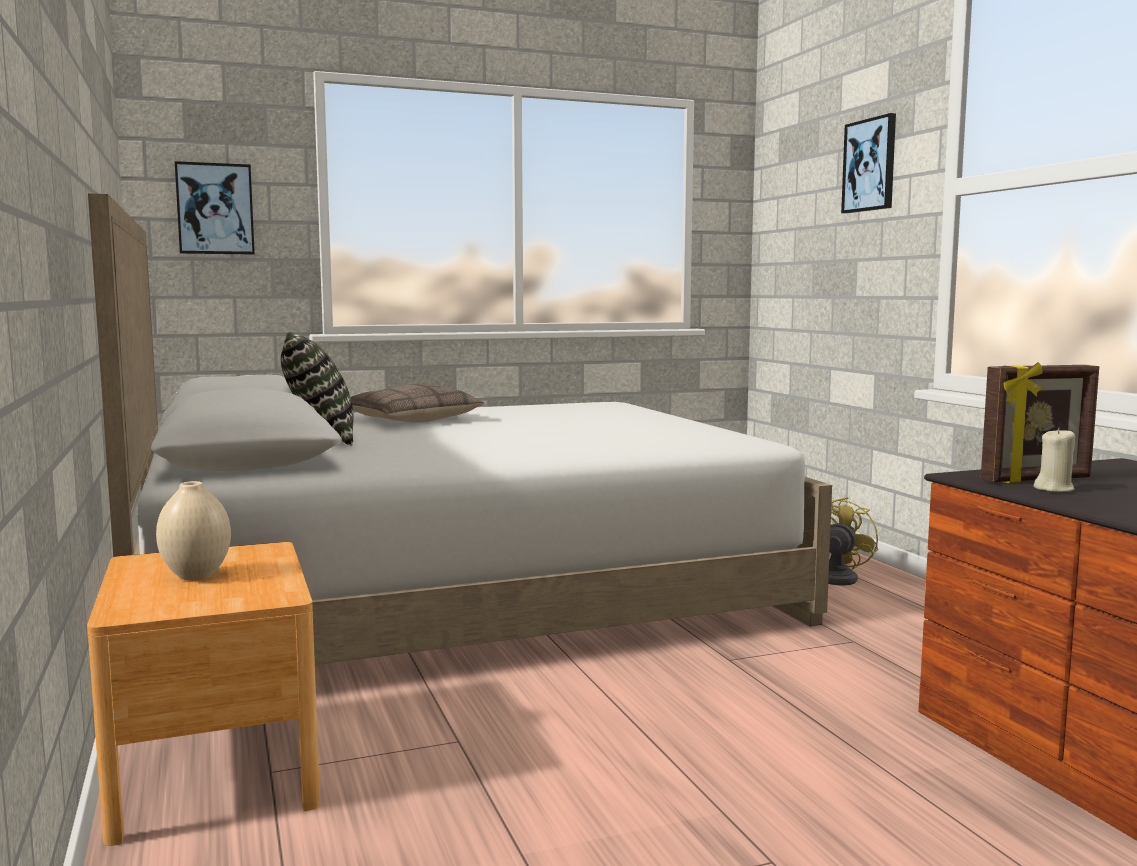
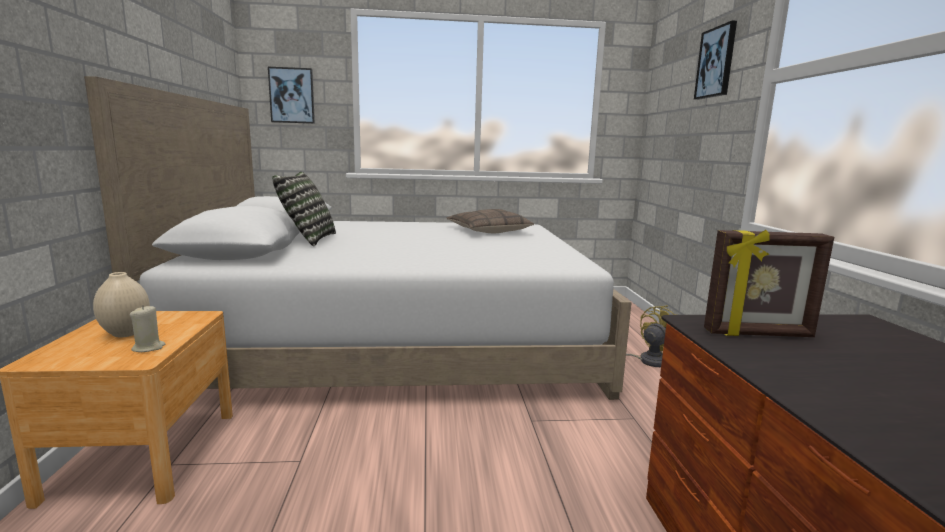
camera: 15 degrees right, 5 degrees up
pillow [351,384,484,422] -> pillow moved to [446,209,534,233]
beige candle [1034,428,1075,492] -> beige candle moved to [130,305,165,352]

